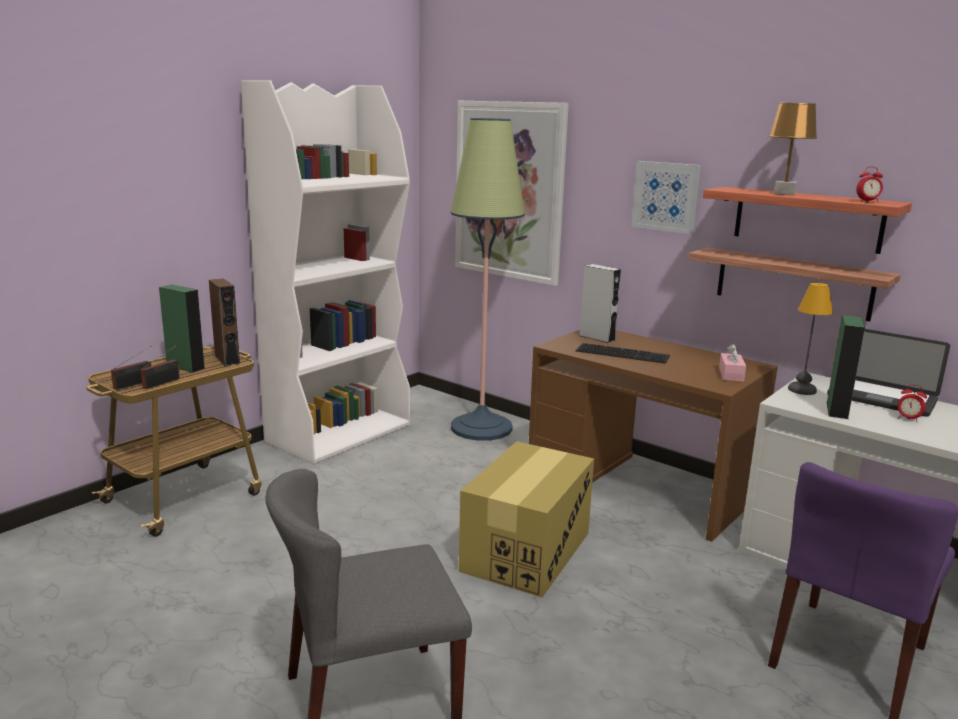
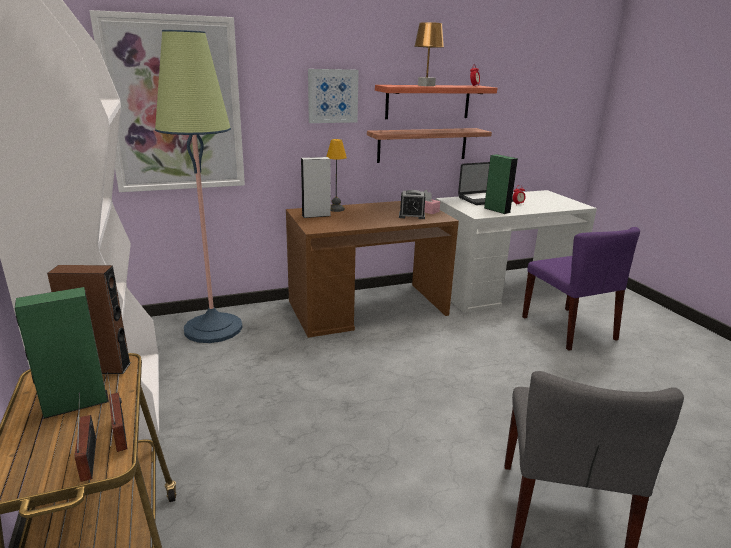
camera: 60 degrees left, 5 degrees up
cardboard box [459,441,594,598] -> none
keyboard [576,343,670,364] -> none
table lamp [788,283,833,395] -> table lamp moved to [326,139,347,212]
none -> alarm clock [399,190,425,219]

